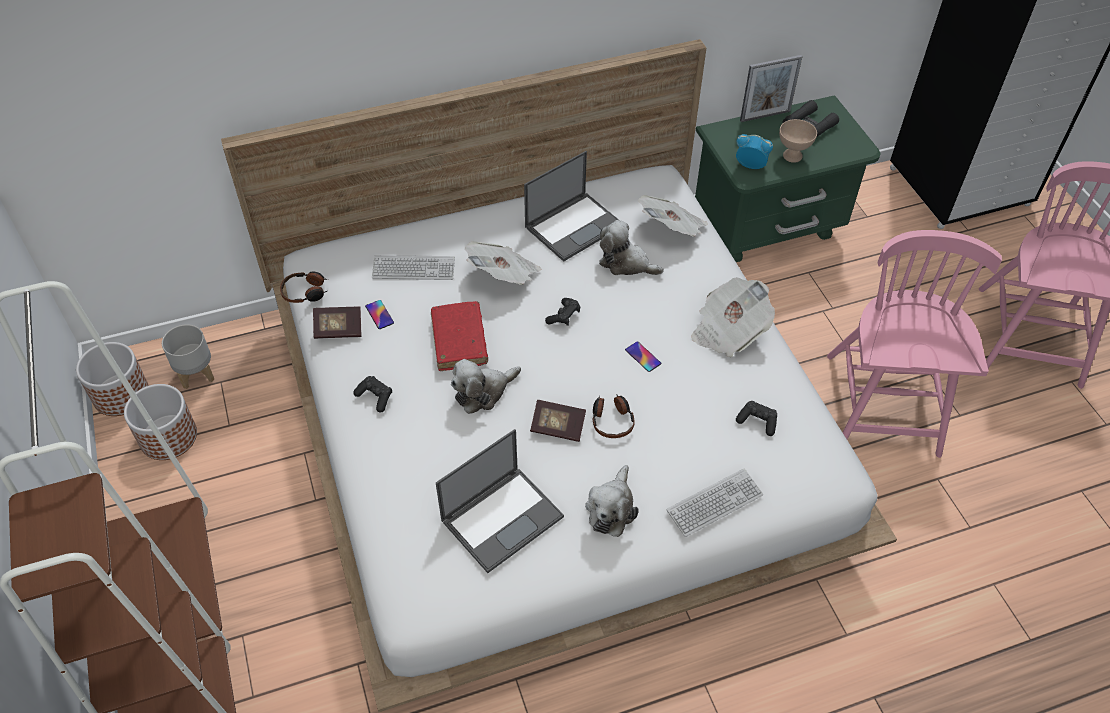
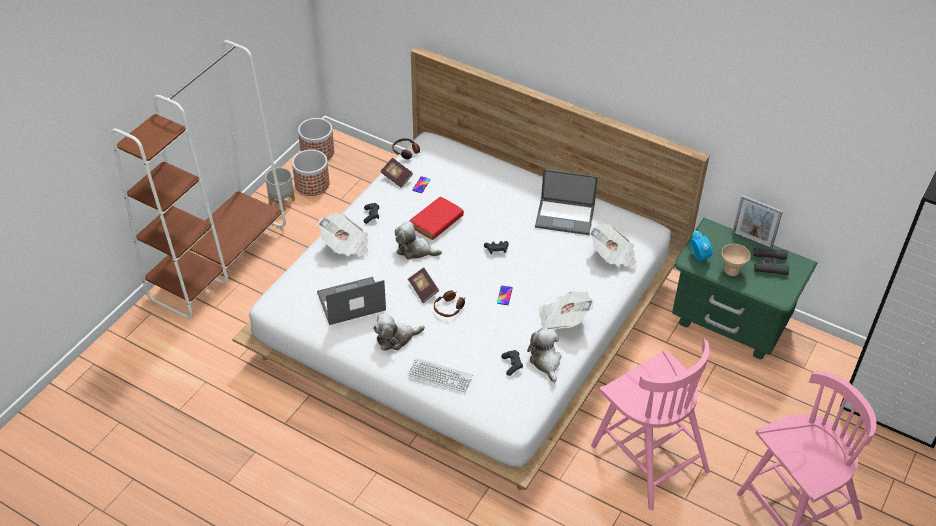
camera: 50 degrees right, 5 degrees down
grey planter [162,324,214,389] -> grey planter moved to [265,168,295,211]
keyboard [372,255,455,280] -> none
laptop [436,429,564,573] -> laptop turned 150 degrees clockwise [317,277,386,325]
newspaper [464,241,541,285] -> newspaper moved to [318,213,368,257]
plush toy [599,220,664,275] -> plush toy moved to [527,328,561,382]
pink chair [827,230,1002,458] -> pink chair turned 90 degrees clockwise [591,339,710,510]

